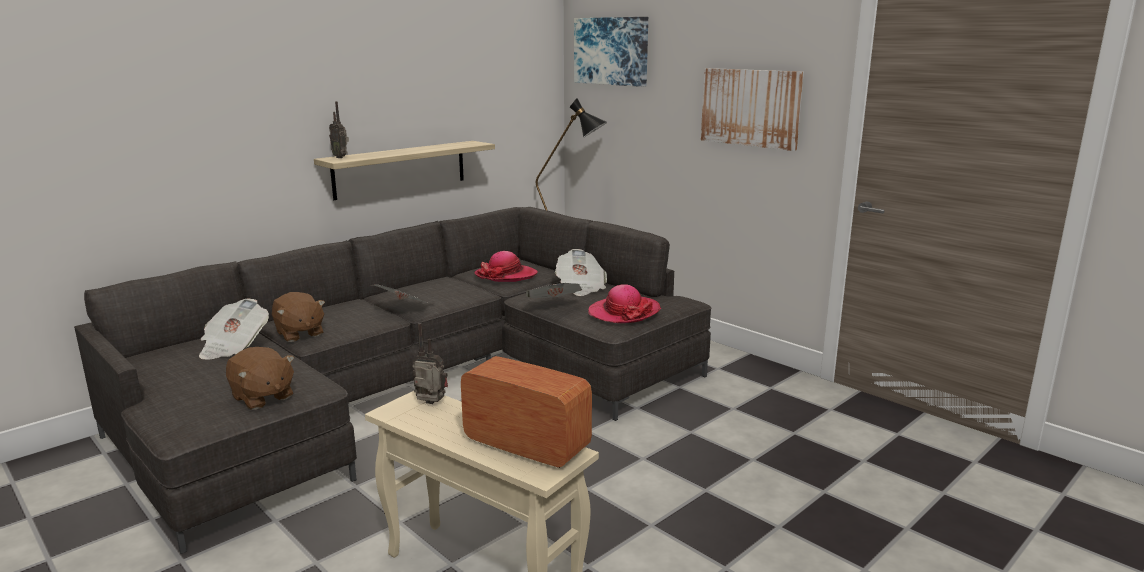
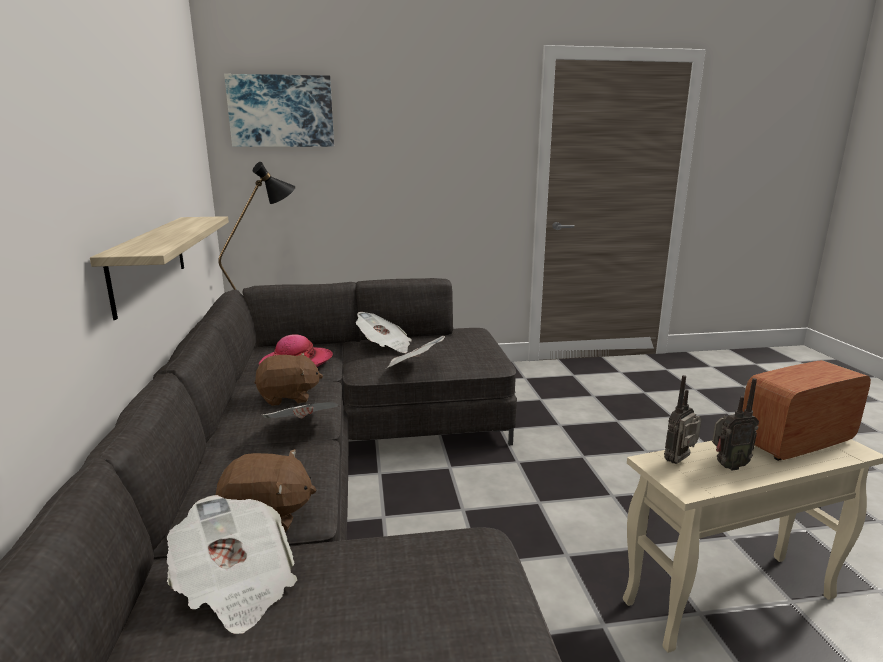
camera: 55 degrees left, 0 degrees up
brown plush toy [226,347,295,410] -> brown plush toy moved to [254,353,323,406]
radio [329,101,349,158] -> radio moved to [712,378,759,470]
hat [588,284,661,323] -> none
picture [701,68,804,151] -> none

